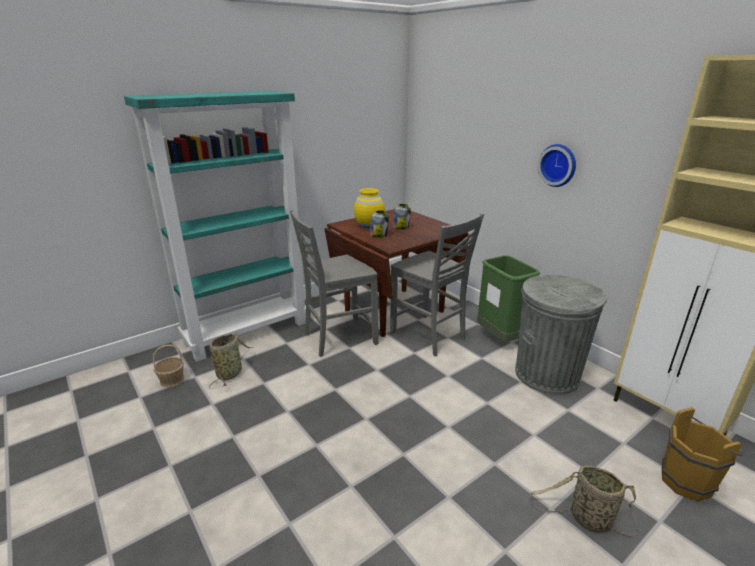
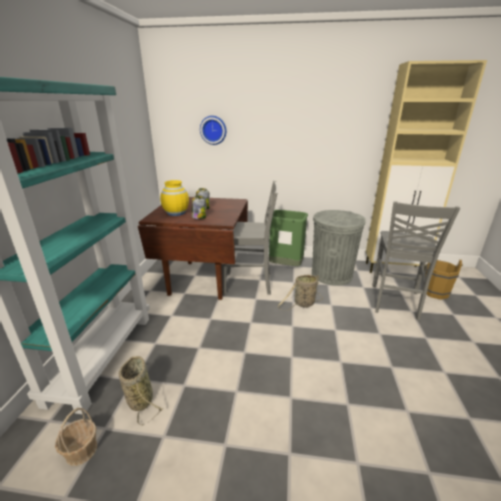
camera: 45 degrees left, 0 degrees up
grey chair [290,210,378,357] -> grey chair moved to [372,201,460,320]
basket [530,465,637,535] -> basket moved to [278,275,323,311]
wall clock [538,144,576,187] -> wall clock moved to [200,116,226,145]

